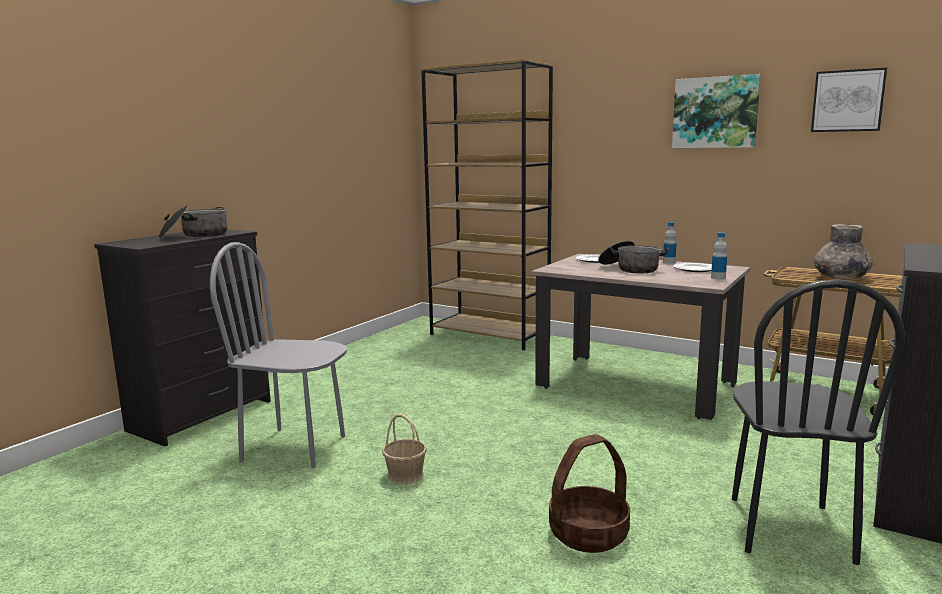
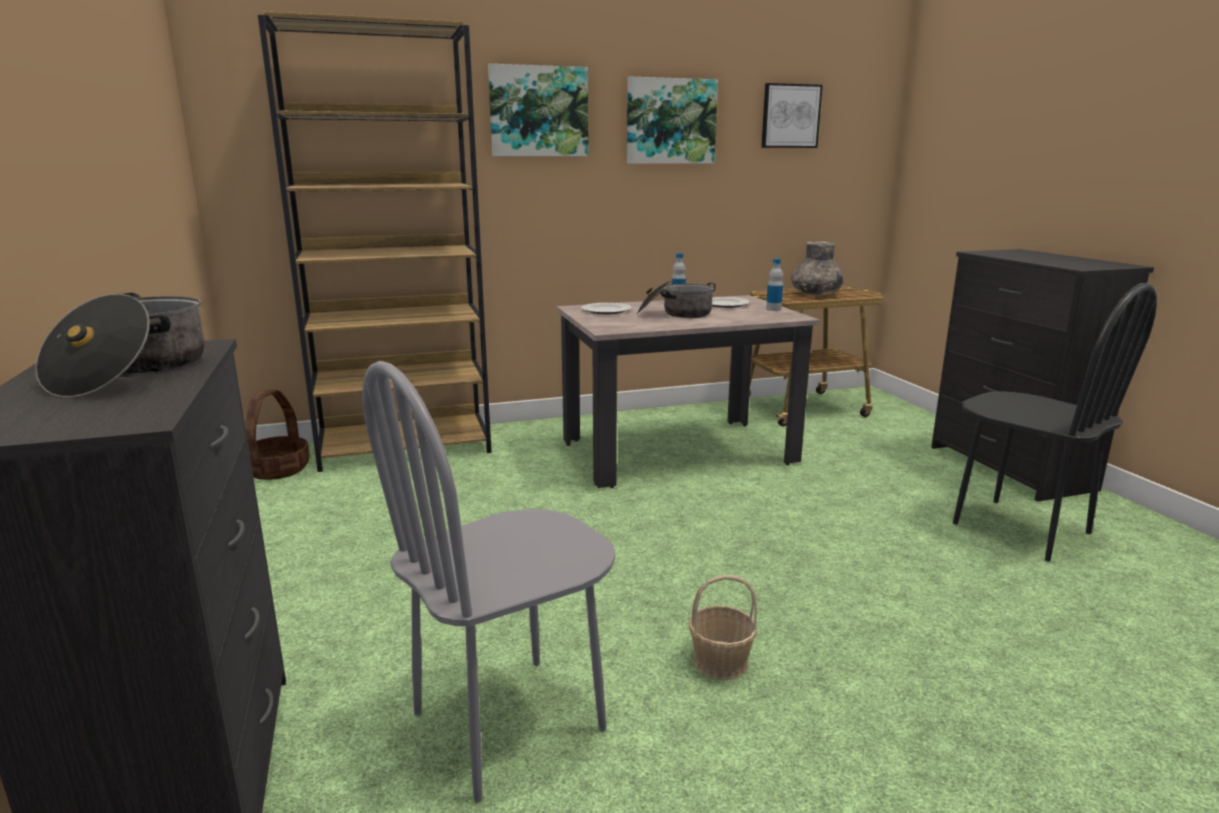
camera: 50 degrees left, 5 degrees up
basket [549,434,630,553] -> basket moved to [245,389,310,480]
none -> picture [488,64,588,156]

